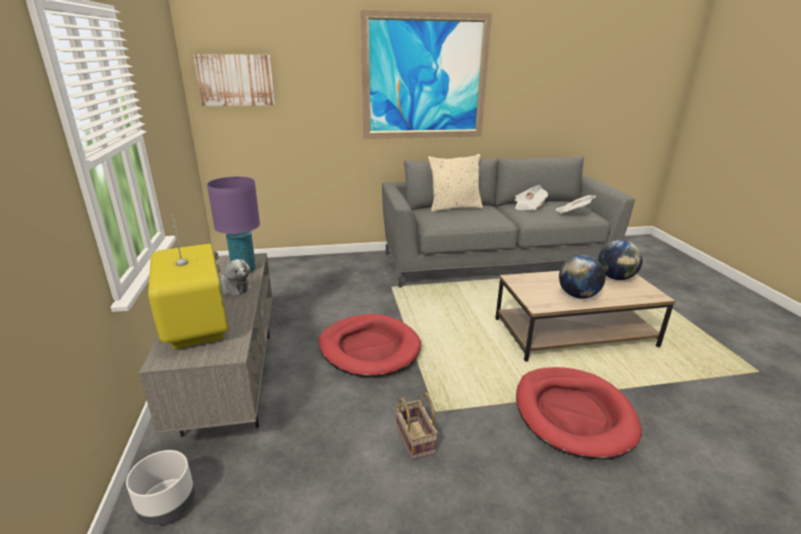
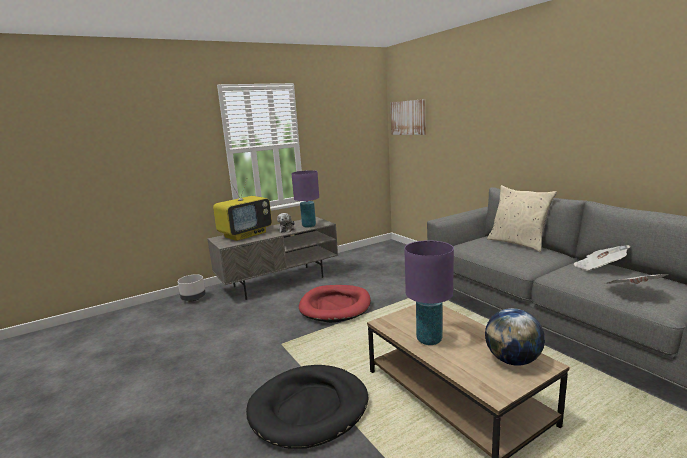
camera: 70 degrees right, 10 degrees down
picture [360,10,492,139] -> none
basket [396,392,438,460] -> none
red dog bed [516,367,642,459] -> black dog bed [246,365,369,449]
globe [559,255,606,299] -> purple table lamp [404,240,454,345]

